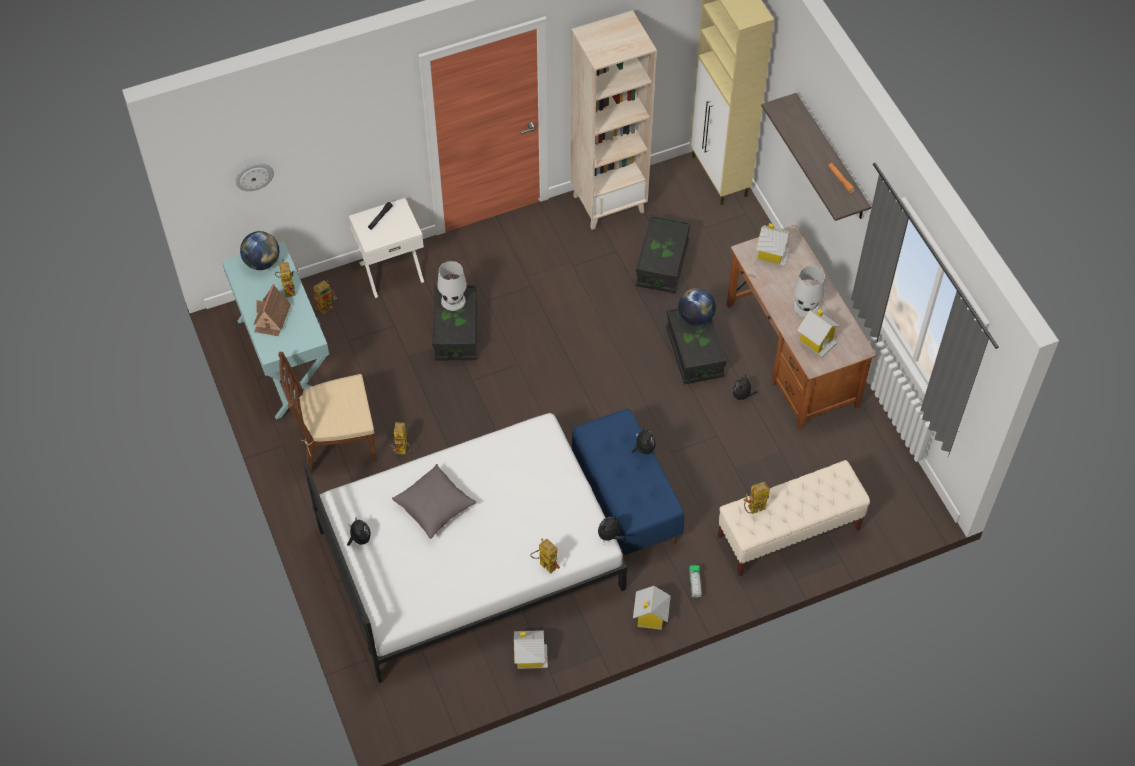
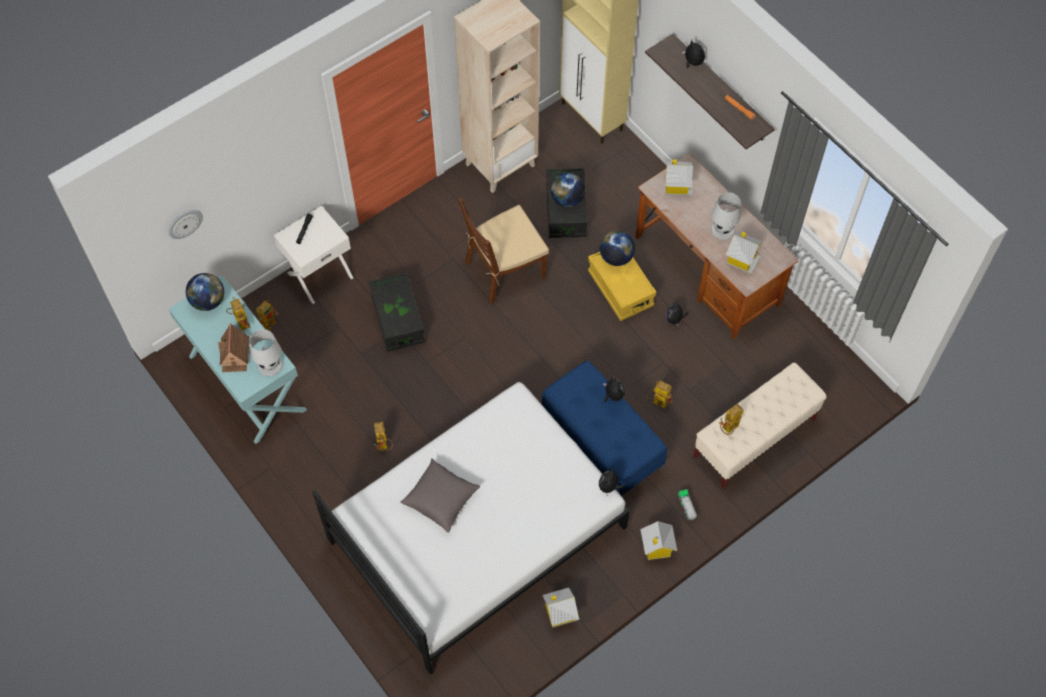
camera: 15 degrees left, 5 degrees up
brown chair [278,352,377,474] -> brown chair moved to [458,198,549,304]
plush toy [347,517,371,546] -> plush toy moved to [682,40,705,68]
white table lamp [437,261,467,311] -> white table lamp moved to [250,329,283,376]
toy robot [530,539,560,574] -> toy robot moved to [646,380,673,409]
black storage box [666,309,727,384] -> yellow storage box [588,252,656,321]
none -> globe [551,173,585,207]

